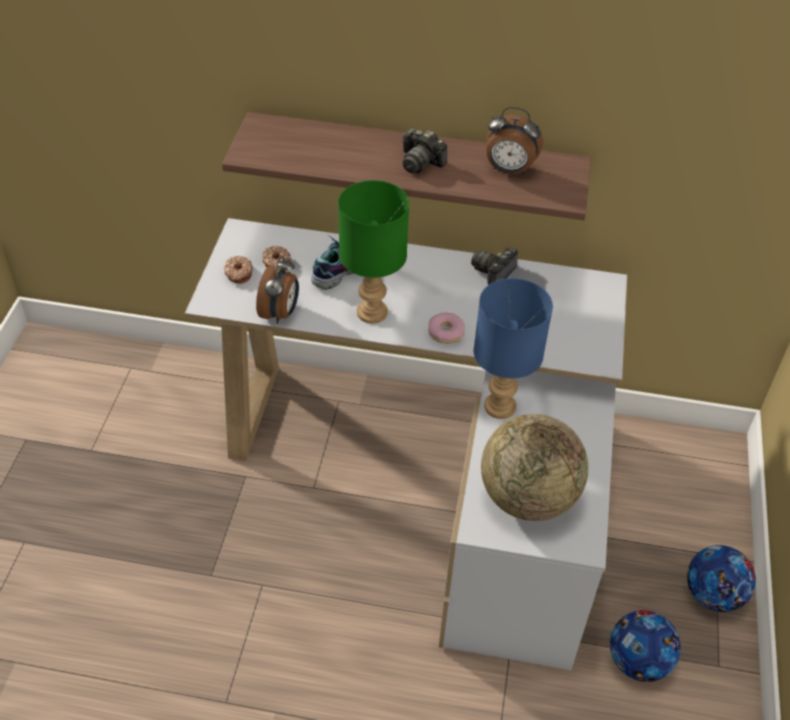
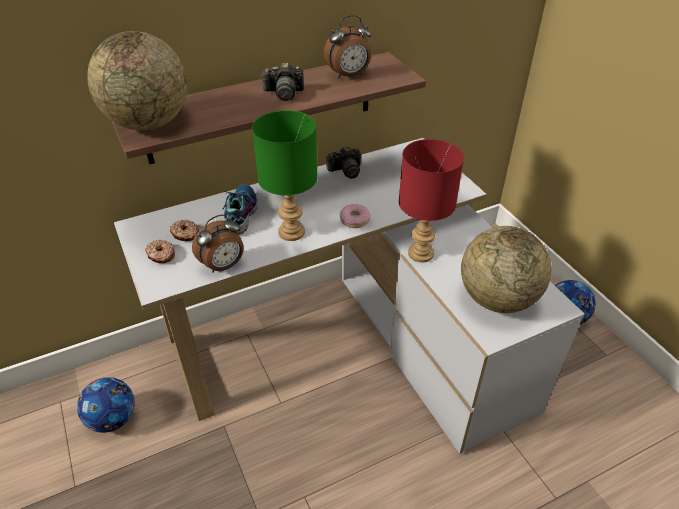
camera: 35 degrees left, 5 degrees down
alarm clock [256,256,299,324] -> alarm clock turned 75 degrees clockwise [192,214,244,273]
camera [471,247,518,285] -> camera turned 105 degrees counterclockwise [326,146,361,179]
blue table lamp [474,278,553,419] -> red table lamp [399,139,464,263]
football [610,610,681,682] -> football moved to [77,377,135,433]
none -> globe [87,31,187,130]

